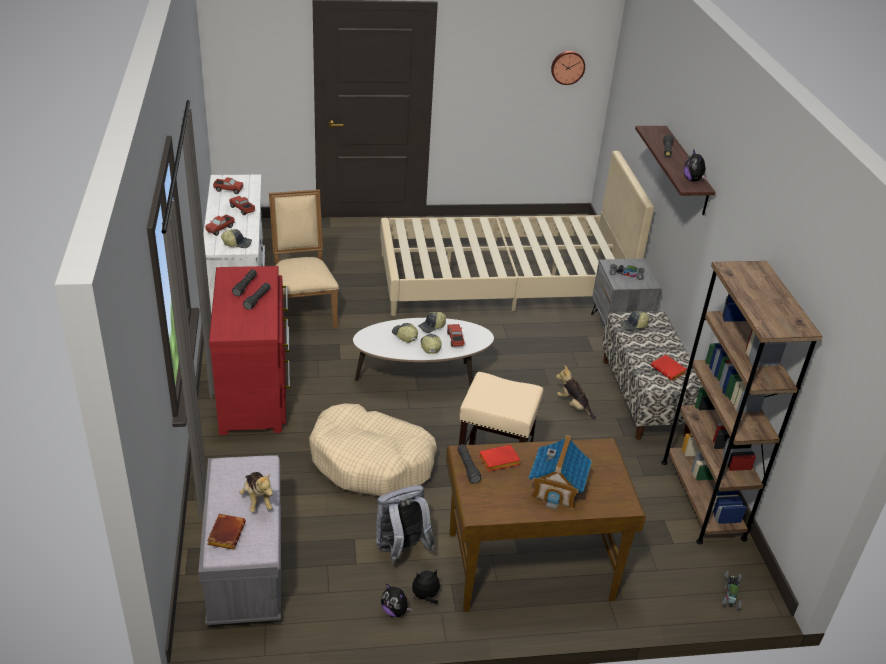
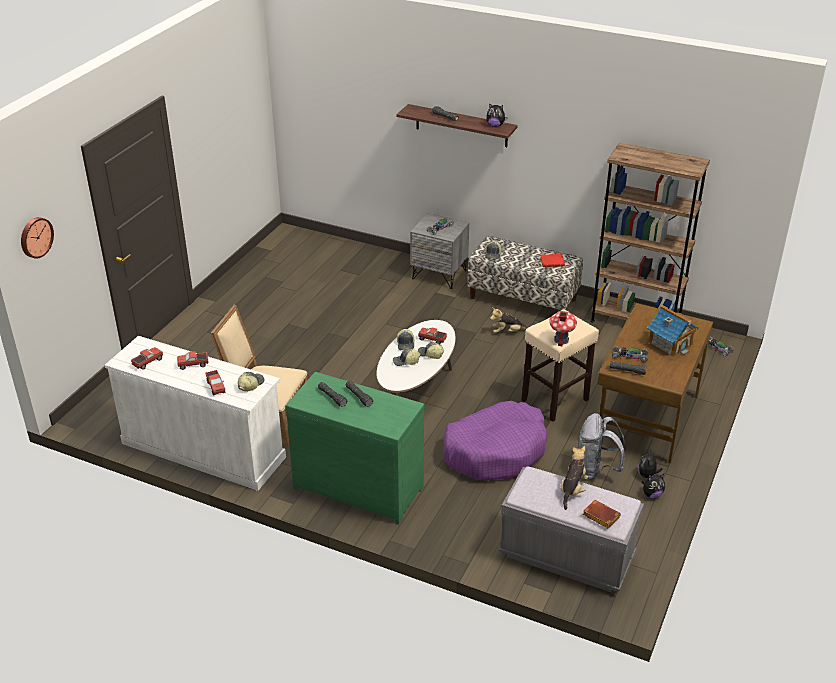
camera: 55 degrees left, 0 degrees up
red dresser [209,266,290,435] -> green dresser [285,372,425,525]
plush toy [239,472,273,512] -> plush toy turned 75 degrees counterclockwise [560,446,588,510]
beige dog bed [309,403,437,496] -> purple dog bed [443,401,547,480]
beige bed [380,151,654,316] -> none
red book [479,445,520,472] -> toy car [612,346,648,362]
wall clock [551,51,585,85] -> wall clock moved to [21,217,54,259]
none -> toy house [549,311,577,346]

